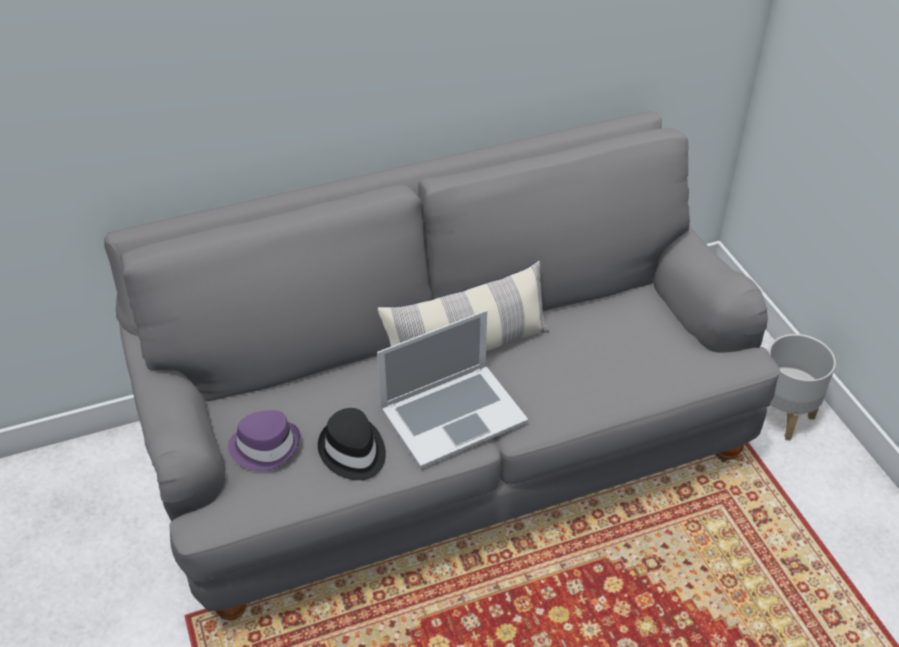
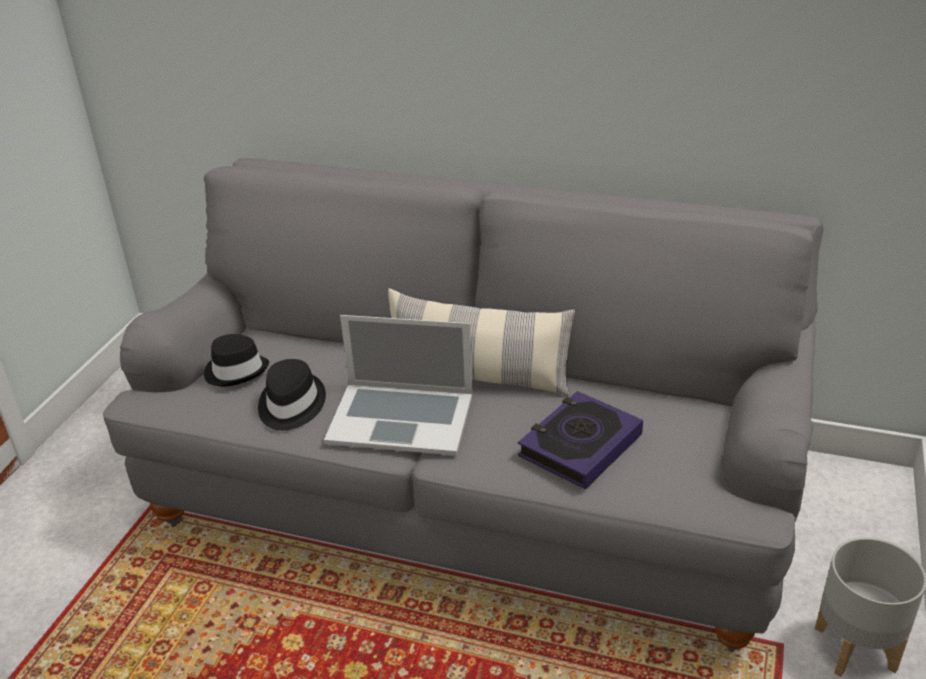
camera: 40 degrees right, 10 degrees down
purple hat [228,410,300,471] -> black hat [204,334,269,386]
none -> book [518,391,643,489]

